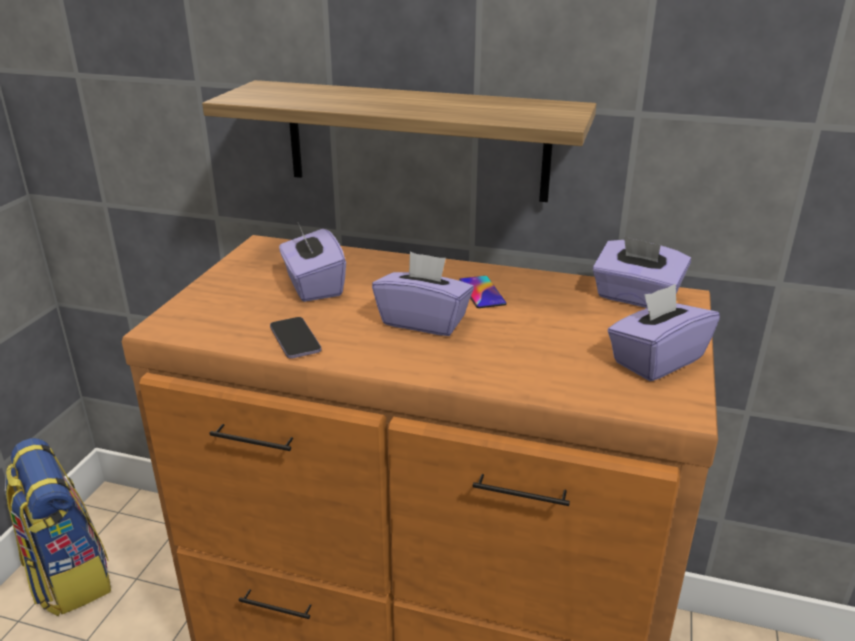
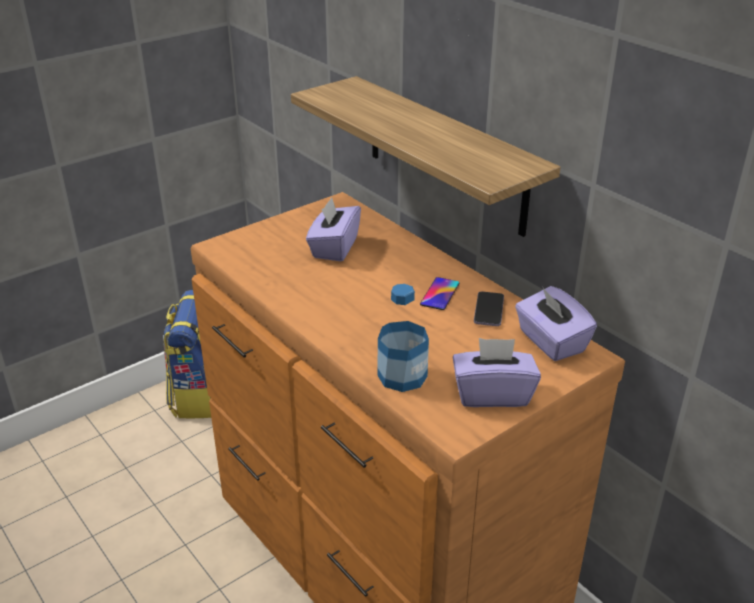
camera: 35 degrees right, 5 degrees up
phone [270,317,321,359] -> phone moved to [474,292,504,326]
purple tissue box [372,252,474,336] -> none
none -> bottle [377,284,429,392]

